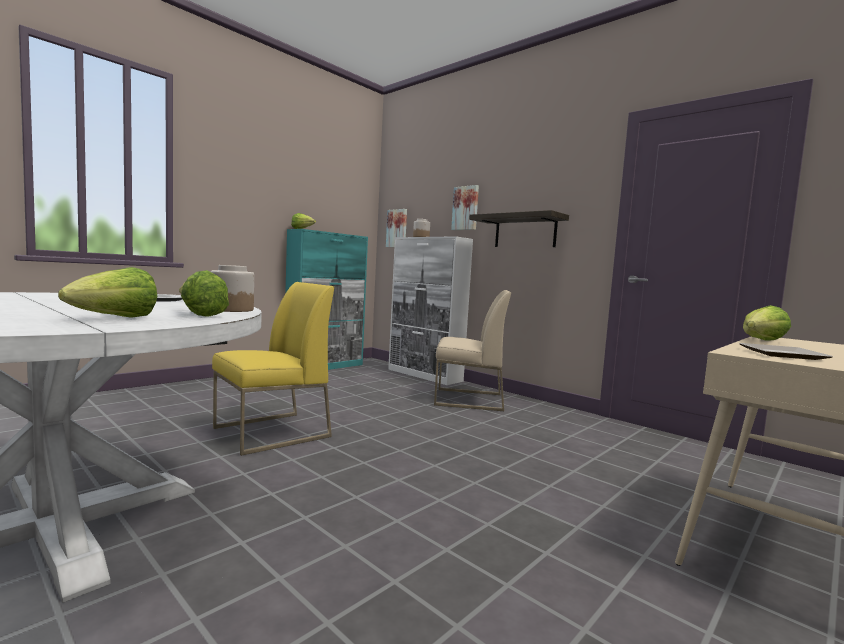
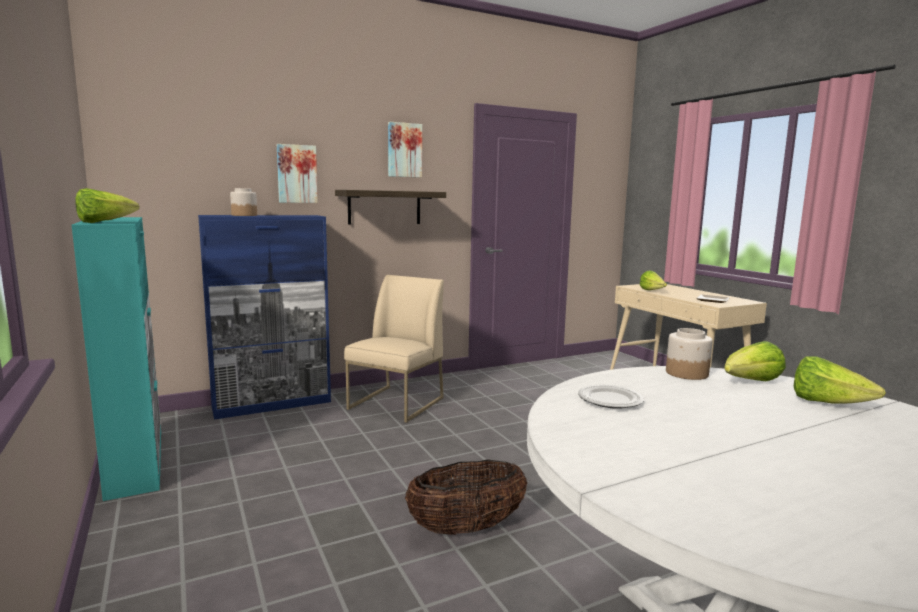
camera: 70 degrees left, 5 degrees up
yellow chair [212,282,334,456] -> basket [405,459,527,535]
picture [386,209,407,247] -> picture moved to [388,122,422,178]
white cabinet [388,236,473,385] -> blue cabinet [198,215,331,420]

